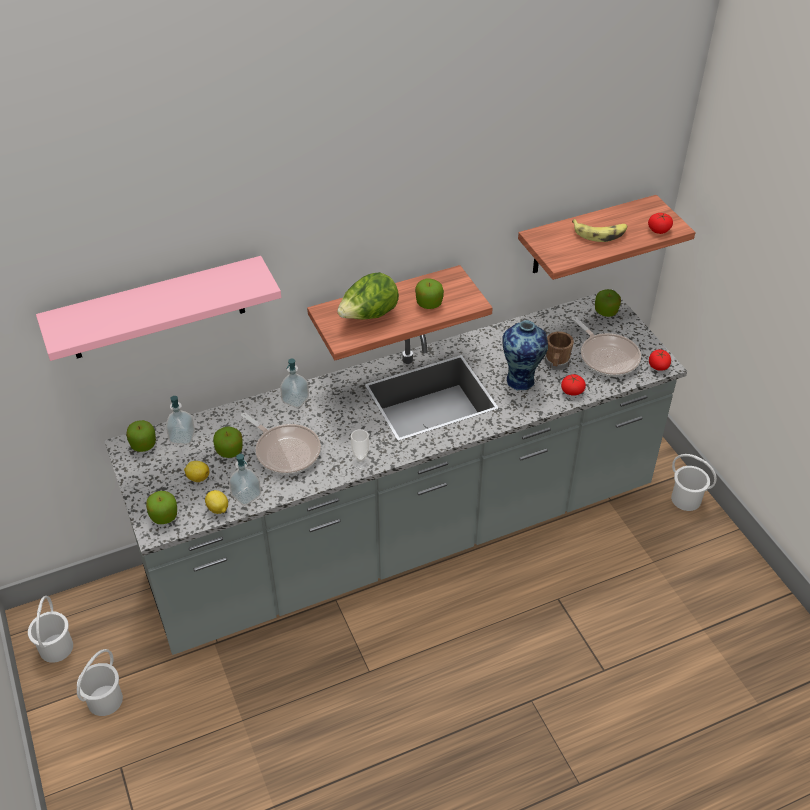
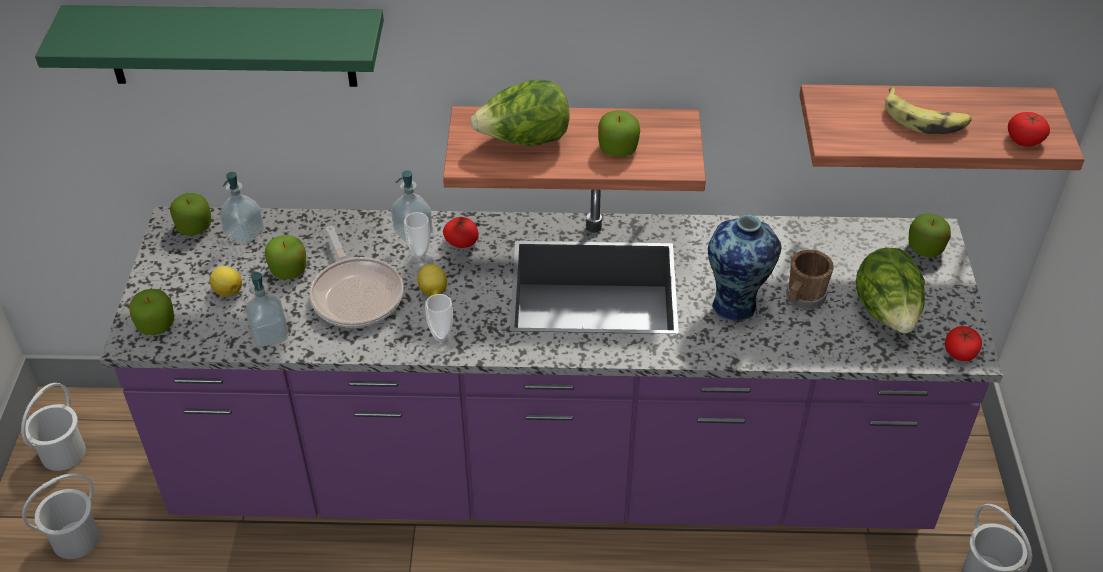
camera: 25 degrees right, 0 degrees up
pink shelf [36,256,281,361] -> green shelf [35,5,384,87]
grey counter [104,289,687,655] -> purple counter [100,190,1003,529]
lemon [205,490,228,514] -> lemon moved to [417,264,447,297]
tomato [561,374,586,396] -> tomato moved to [443,217,479,248]
frying pan [572,316,641,377] -> lettuce [856,247,925,333]
none -> cup [404,212,433,269]

